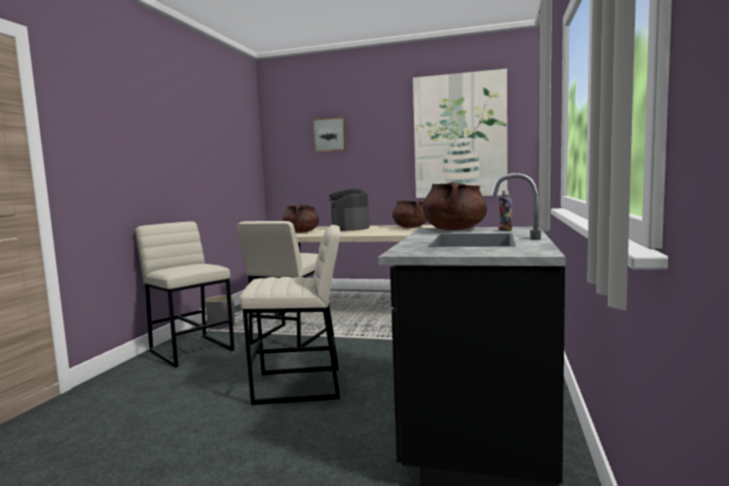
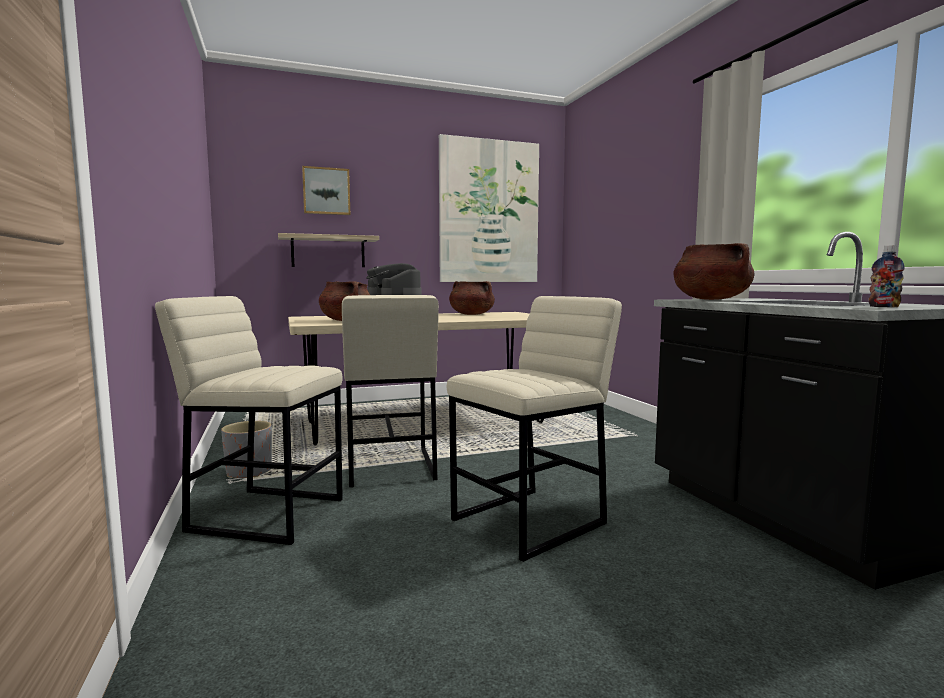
camera: 35 degrees left, 0 degrees up
bottle [499,190,512,231] -> bottle moved to [868,246,905,307]
none -> shelf [278,233,379,267]

